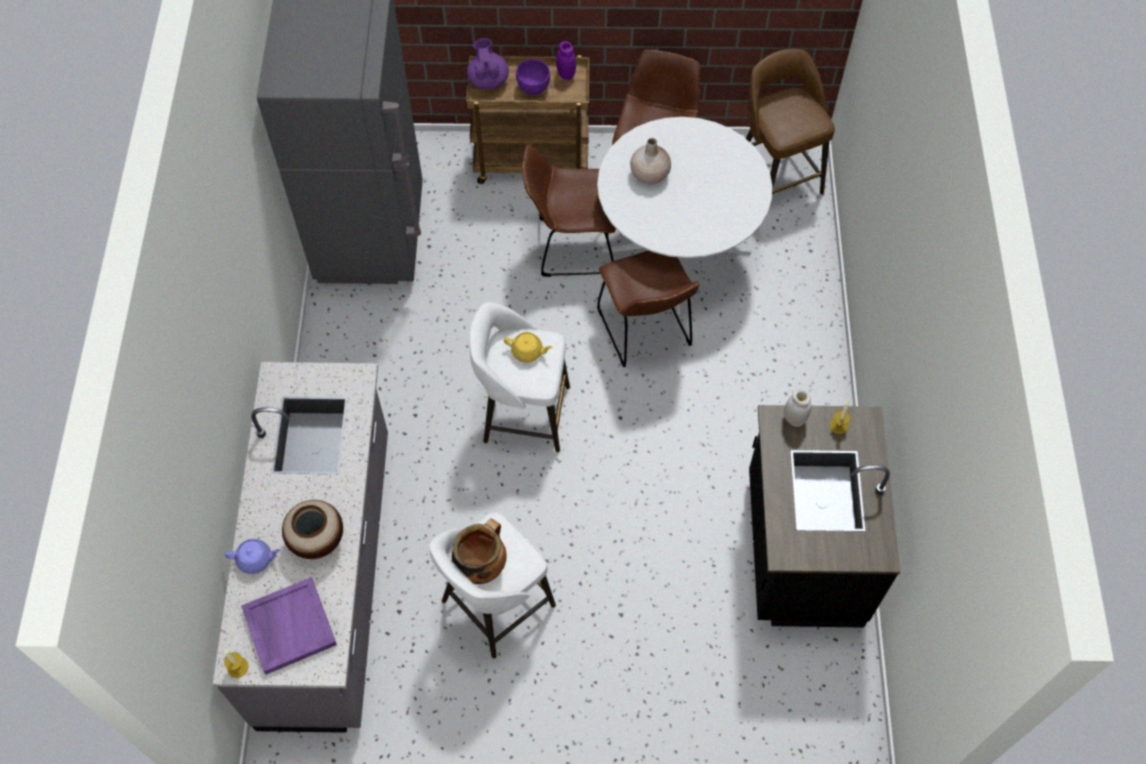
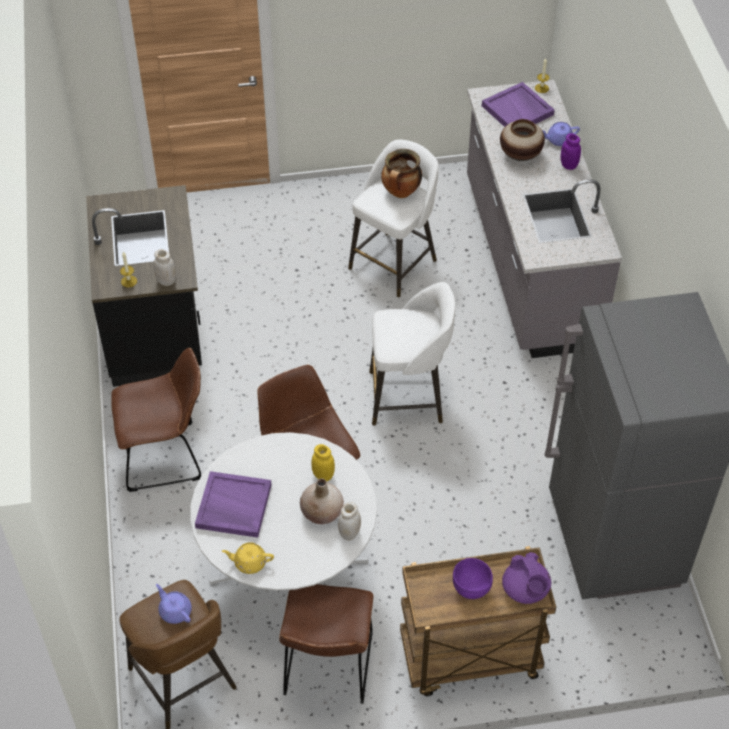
camera: 170 degrees right, 10 degrees down
yellow teapot [504,332,553,363] -> yellow teapot moved to [222,542,274,574]
brown chair [522,146,616,277] -> brown chair moved to [111,348,202,492]
purple jar [556,41,576,80] -> purple jar moved to [561,133,581,170]
none -> purple teapot [156,584,192,624]
none -> purple tray [195,471,272,538]
none -> yellow jar [312,444,335,482]
none -> white jar [338,502,361,541]

